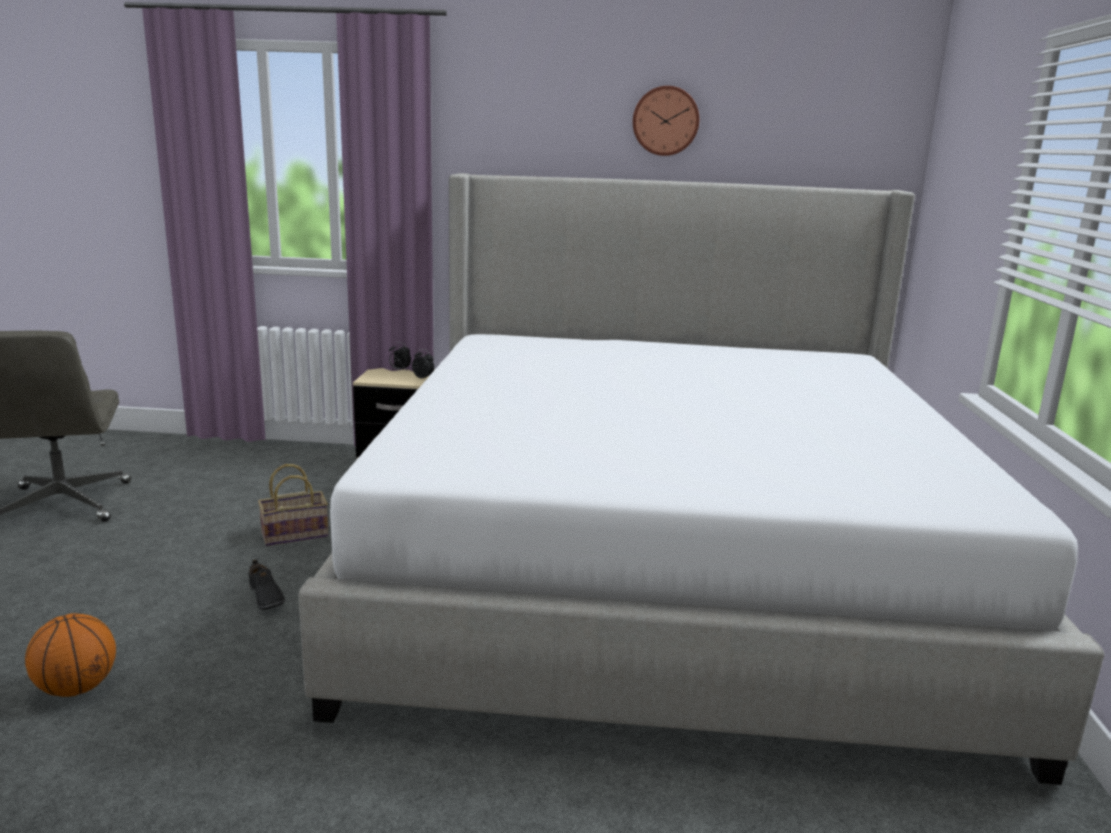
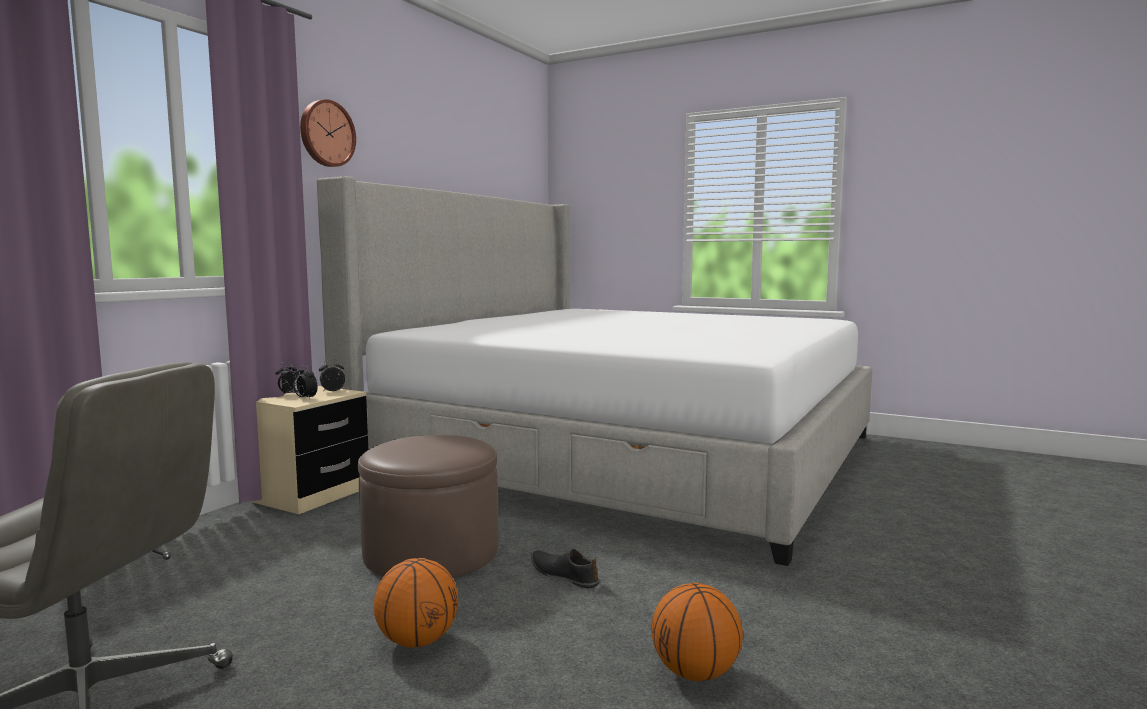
camera: 65 degrees left, 10 degrees down
black shoe [249,560,285,610] -> black shoe turned 135 degrees counterclockwise [531,549,599,588]
basket [258,464,329,546] -> brown ottoman [358,435,499,578]
wall clock [633,86,699,156] -> wall clock moved to [300,99,356,167]
none -> alarm clock [293,365,318,399]
none -> basketball [374,558,458,648]

